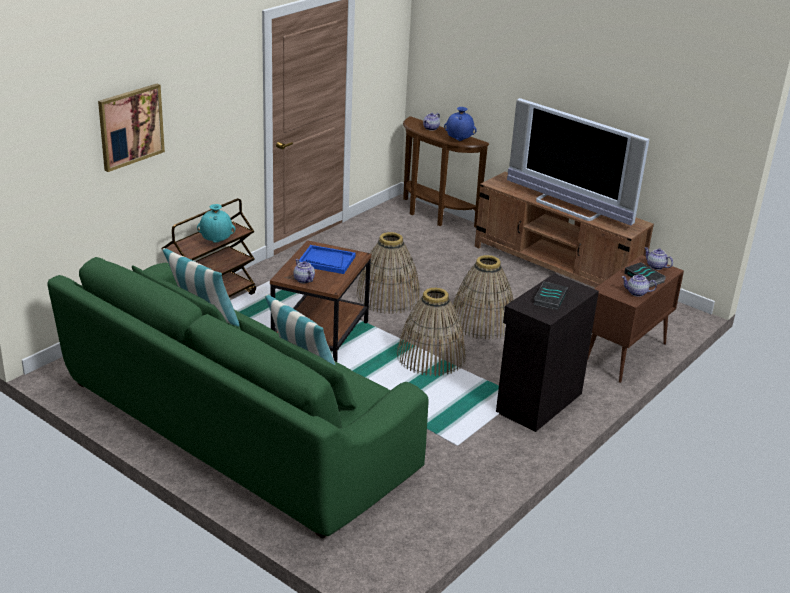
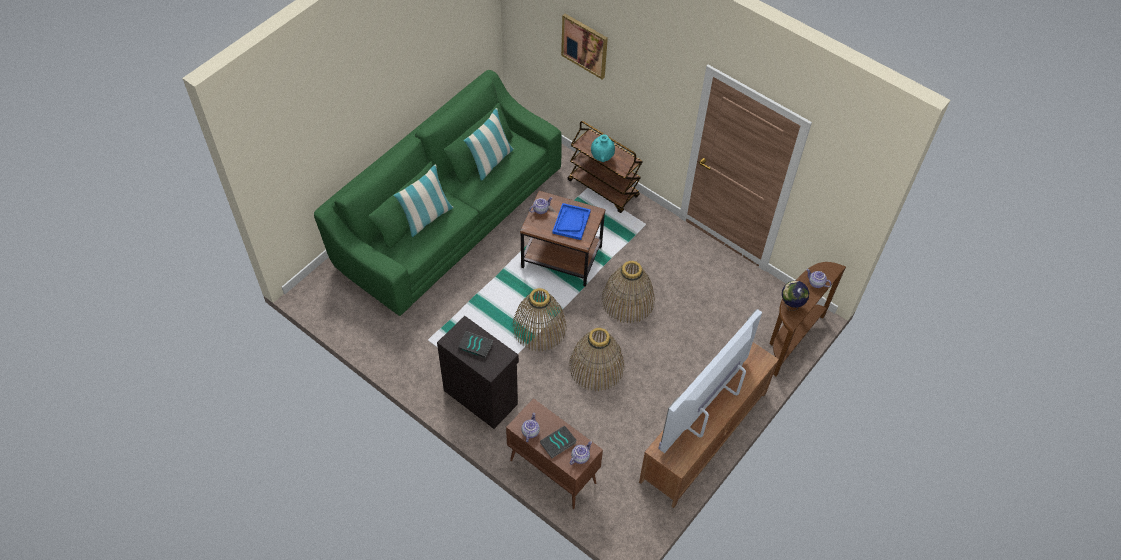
camera: 90 degrees right, 25 degrees up
blue vase [444,107,477,141] -> globe [782,280,809,311]

